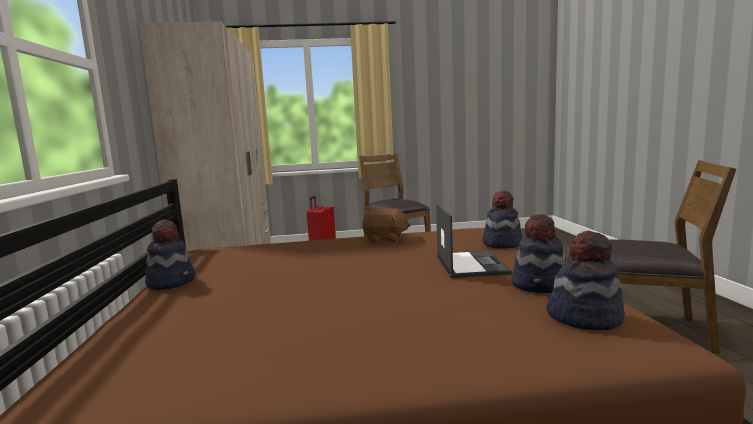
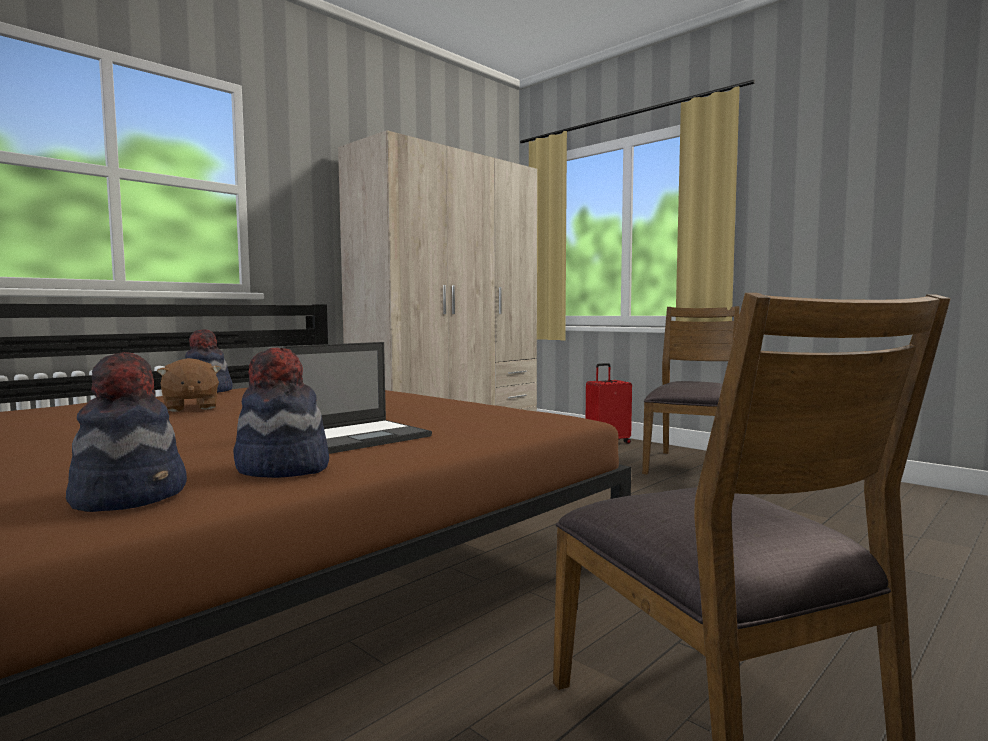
camera: 50 degrees right, 5 degrees down
brown plush toy [362,207,411,243] -> brown plush toy moved to [157,358,221,412]
hat [482,191,523,249] -> none

